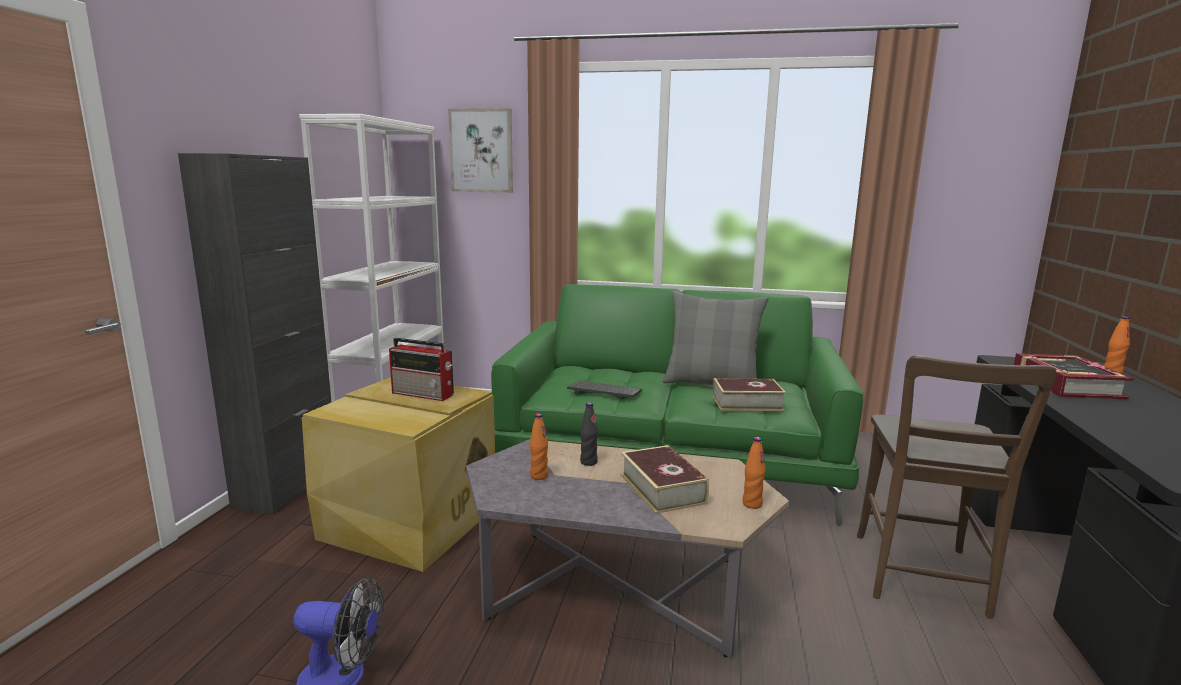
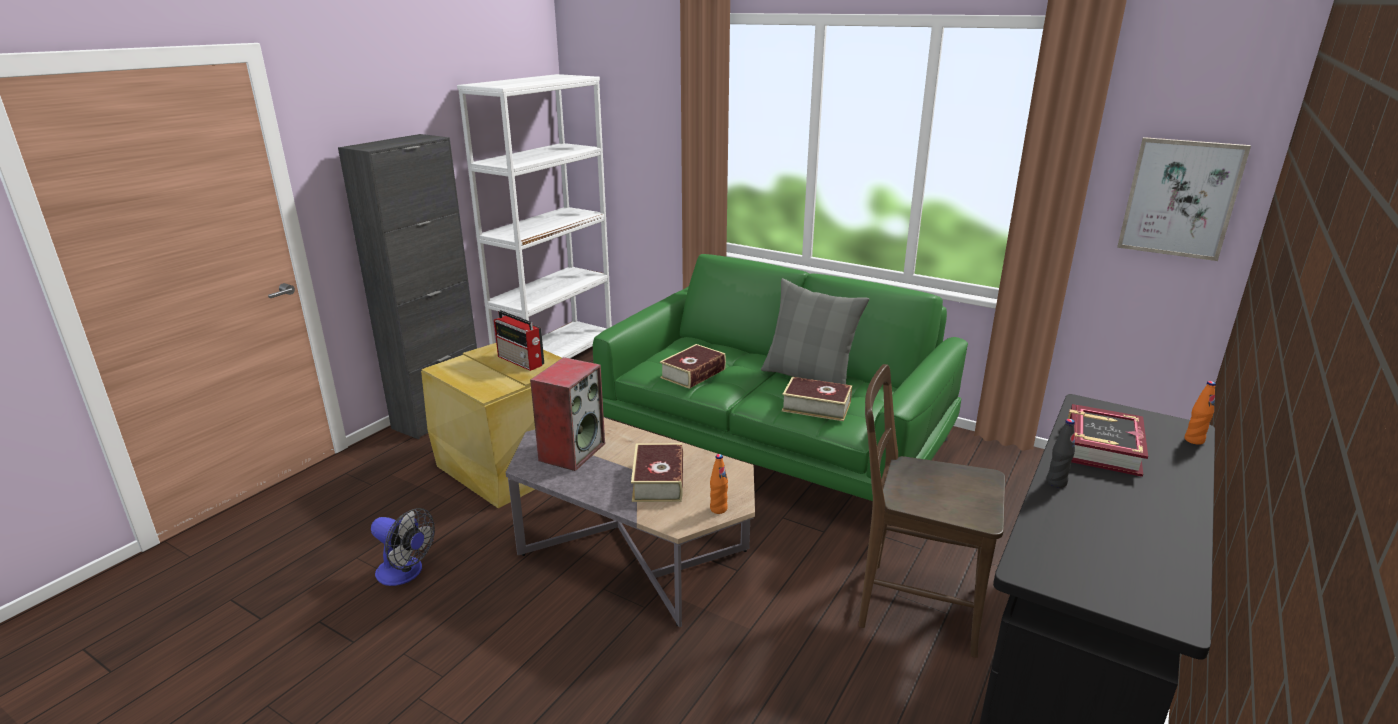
camera: 20 degrees right, 10 degrees up
picture [448,108,513,193] -> picture moved to [1117,137,1251,261]
orange bottle [530,413,548,480] -> speaker [530,357,605,471]
keyboard [567,381,642,398] -> book [660,344,726,389]
black bottle [580,402,598,466] -> black bottle moved to [1047,419,1075,488]
brown chair [857,355,1057,618] -> brown chair turned 75 degrees clockwise [858,364,1005,658]

